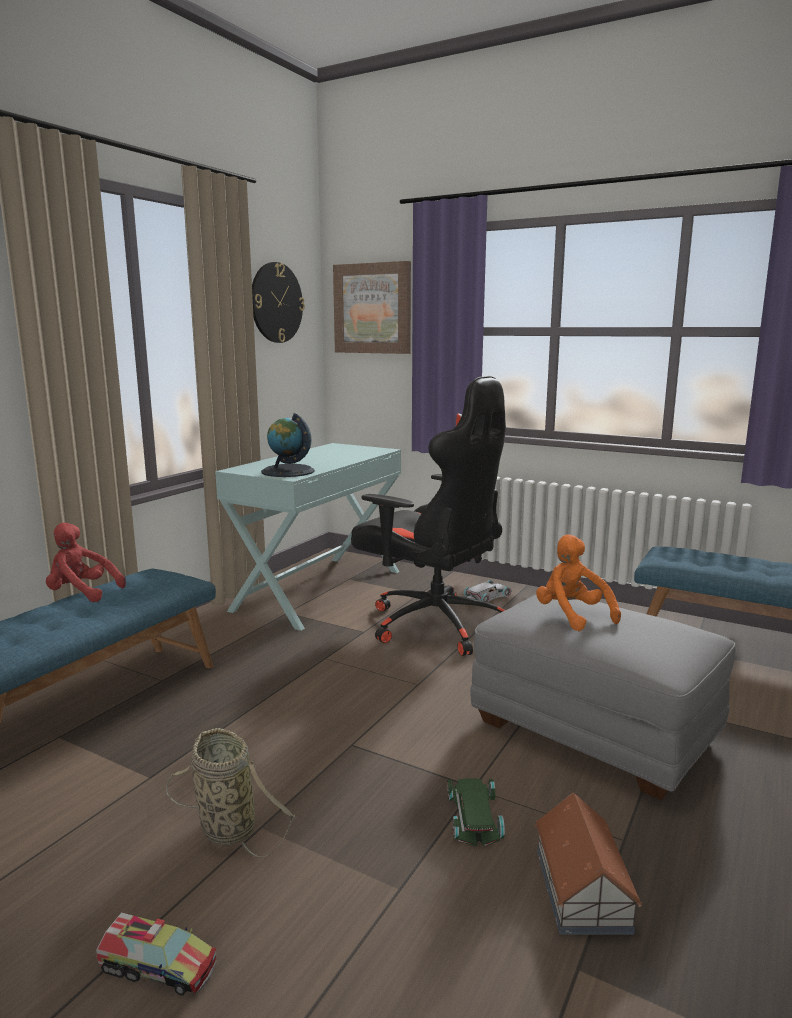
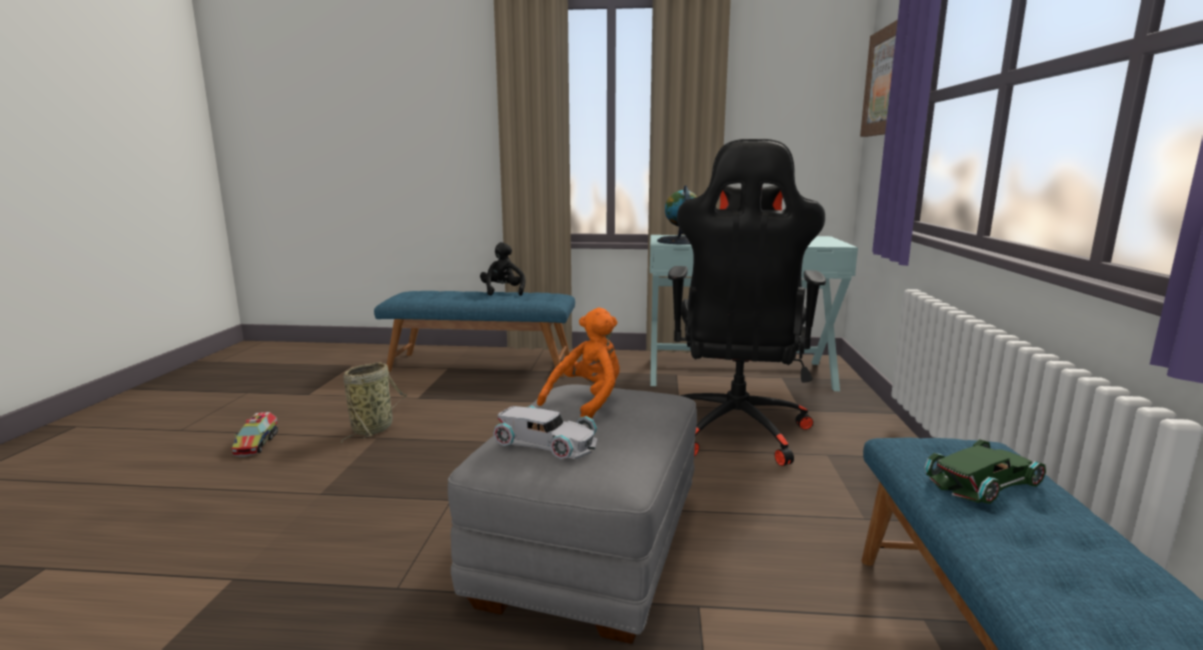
camera: 65 degrees right, 0 degrees up
red plush toy [46,523,126,602] -> black plush toy [480,242,526,296]
wall clock [252,262,305,343] -> none
green toy car [447,778,505,846] -> green toy car moved to [924,439,1046,504]
white toy car [463,580,512,603] -> white toy car moved to [493,405,597,460]
toy house [535,793,642,935] -> none

